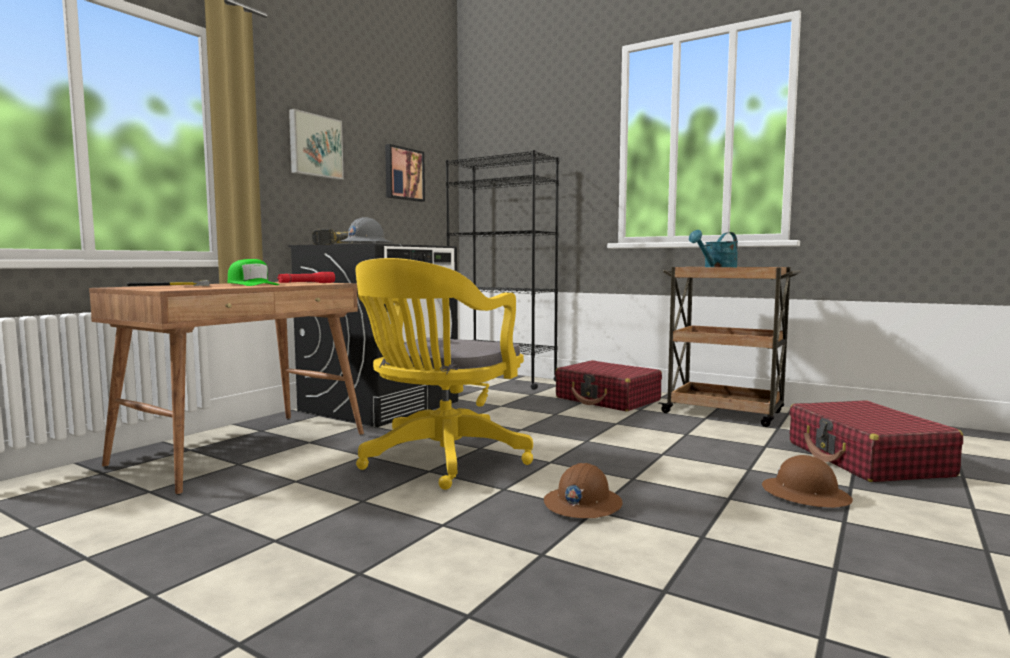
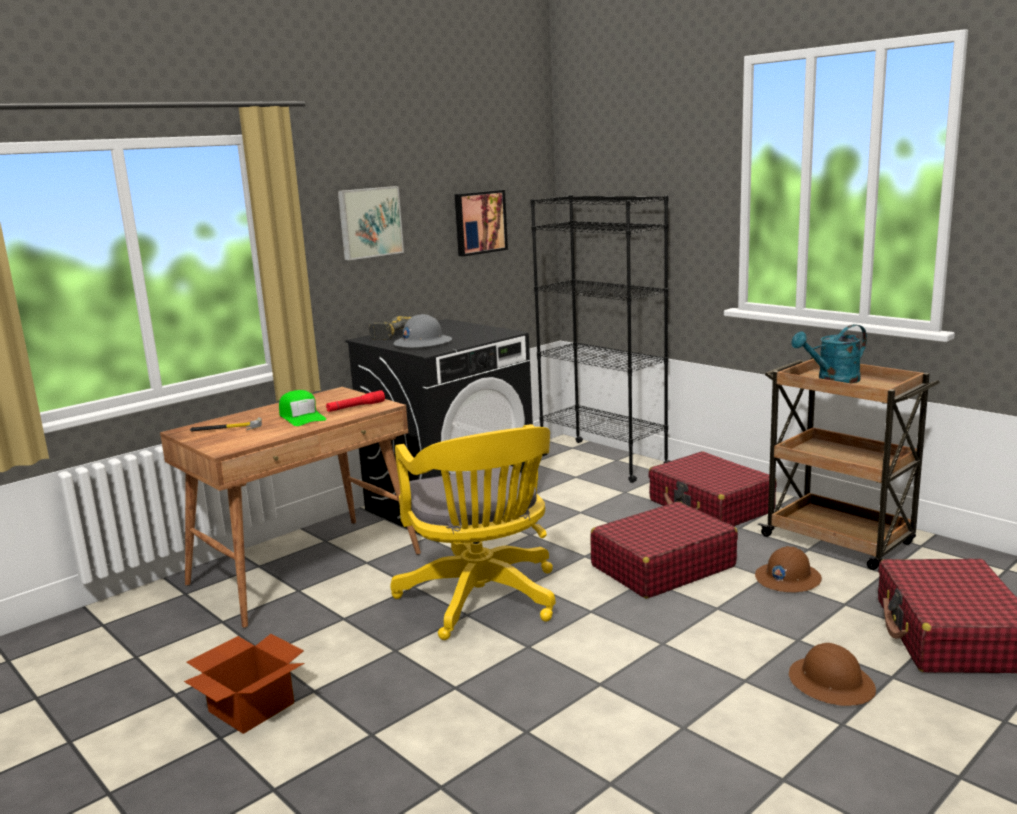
camera: 15 degrees right, 10 degrees up
yellow office chair [355,258,533,490] -> yellow office chair turned 60 degrees counterclockwise [390,424,556,640]
brown hard hat [544,463,623,518] -> brown hard hat moved to [755,546,822,593]
none -> cardboard box [184,634,305,734]
none -> red suitcase [590,502,738,599]

